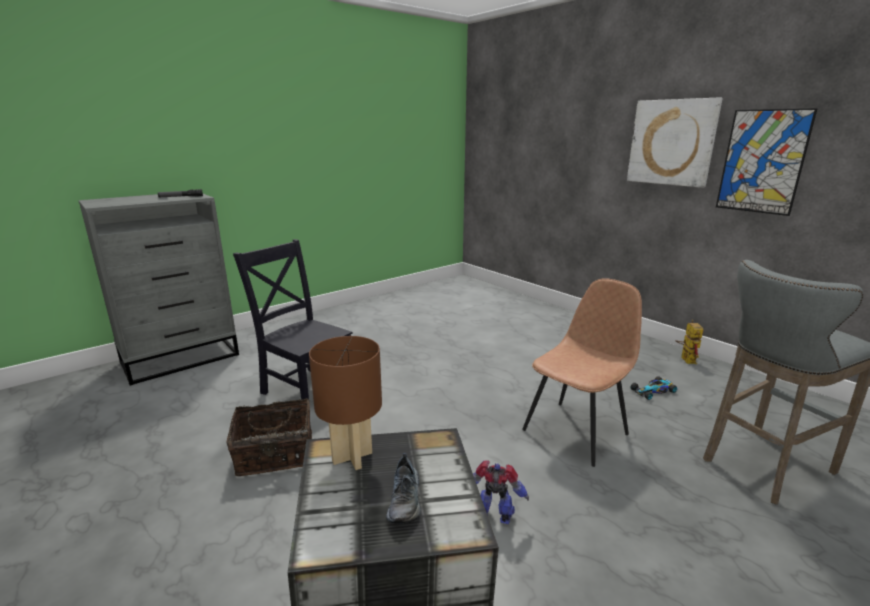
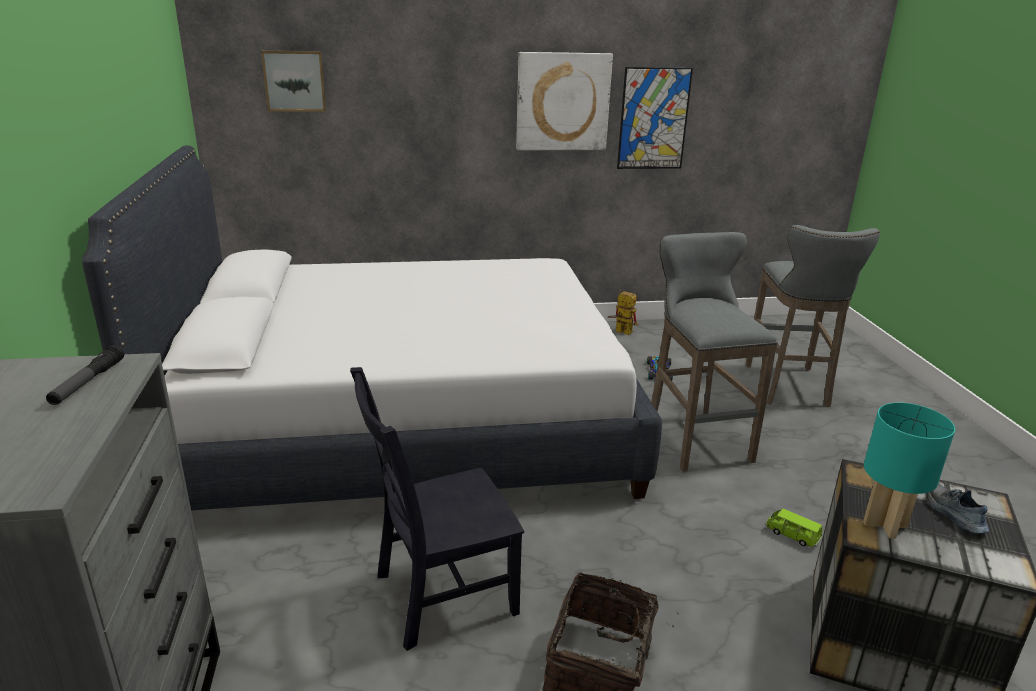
camera: 60 degrees left, 5 degrees up
brown table lamp [309,336,382,470] -> turquoise table lamp [863,402,955,539]
shoe [386,453,421,524] -> shoe turned 135 degrees counterclockwise [927,483,989,534]
toy robot [473,460,529,524] -> green toy car [765,509,822,547]
brown chair [522,278,642,467] -> grey stool [651,232,777,472]
none -> white bed [82,145,662,510]
none -> picture [261,50,326,112]

